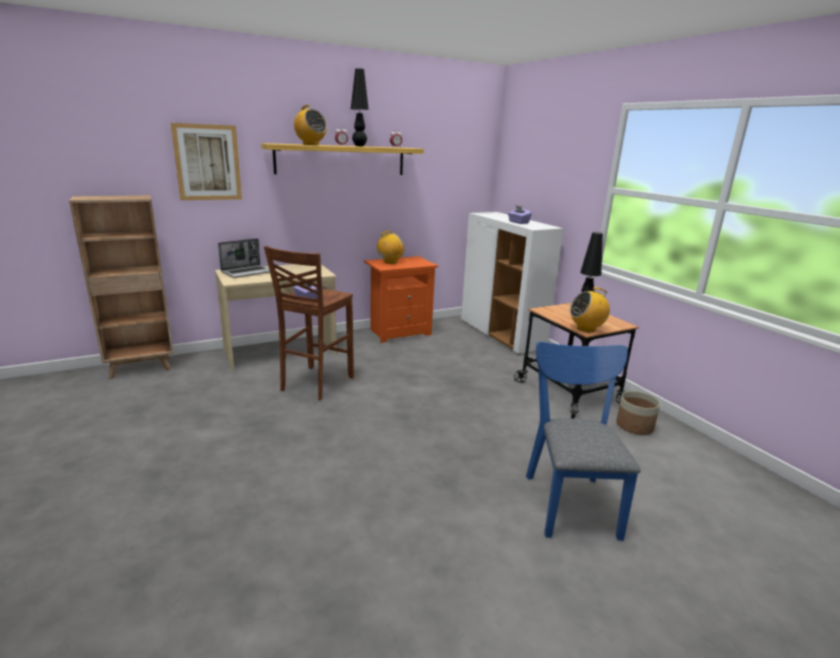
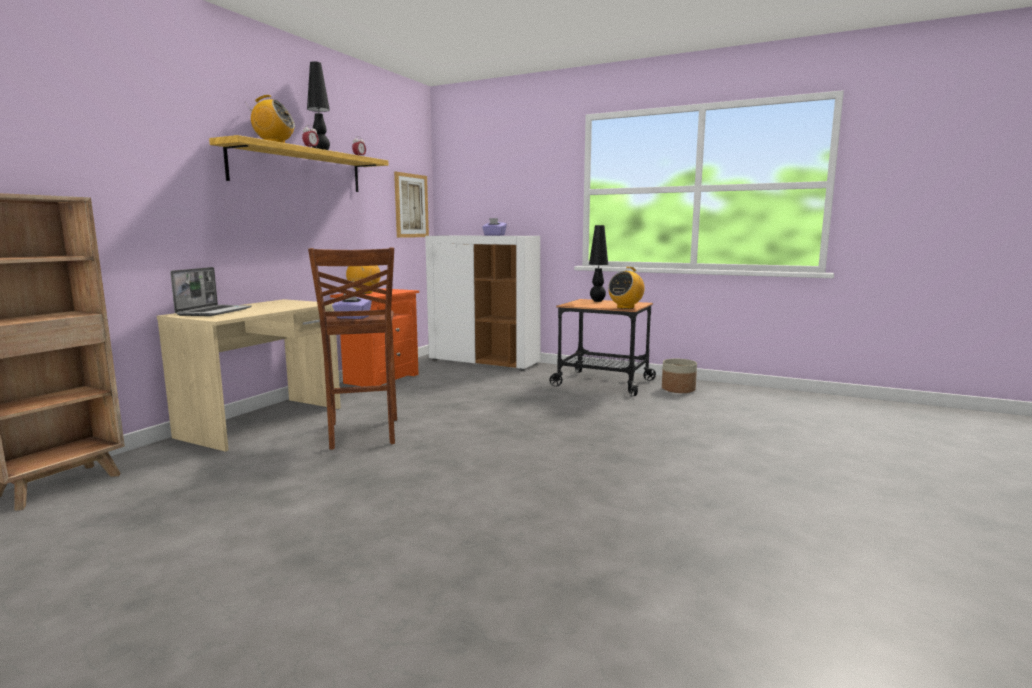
camera: 35 degrees left, 10 degrees down
picture [171,123,242,200] -> picture moved to [394,172,429,238]
blue chair [526,342,641,541] -> none

